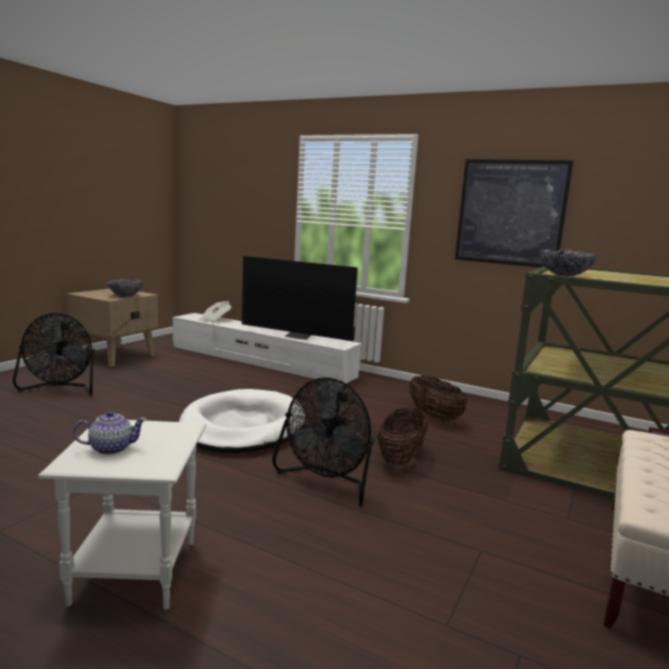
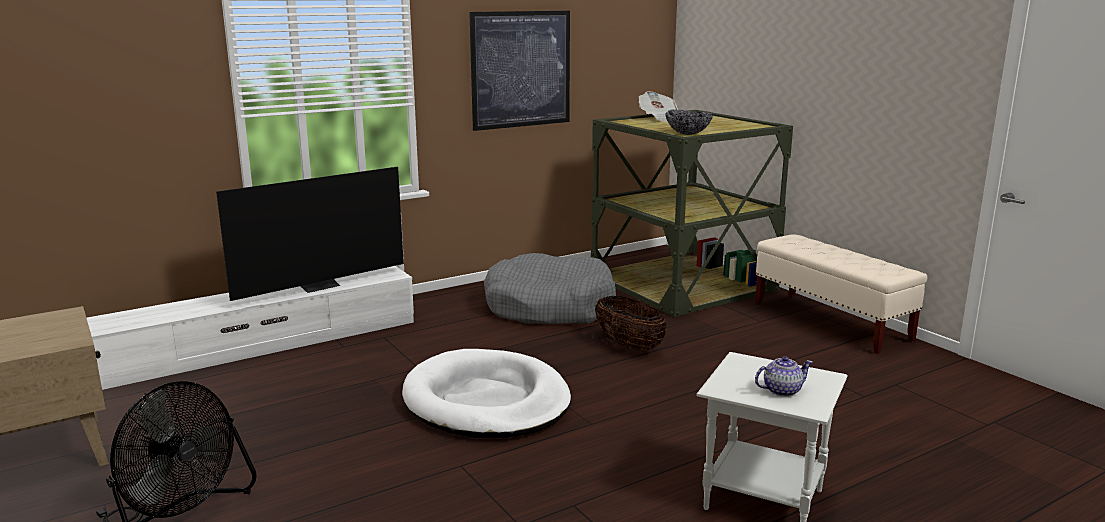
camera: 60 degrees left, 5 degrees up
teapot [73,411,147,455] -> teapot turned 60 degrees clockwise [755,356,813,397]
bowl [107,279,143,297] -> none
newspaper [199,301,231,322] -> newspaper moved to [638,91,678,122]
black fan [272,378,375,507] -> none
basket [409,376,467,421] -> grey dog bed [484,253,616,324]

